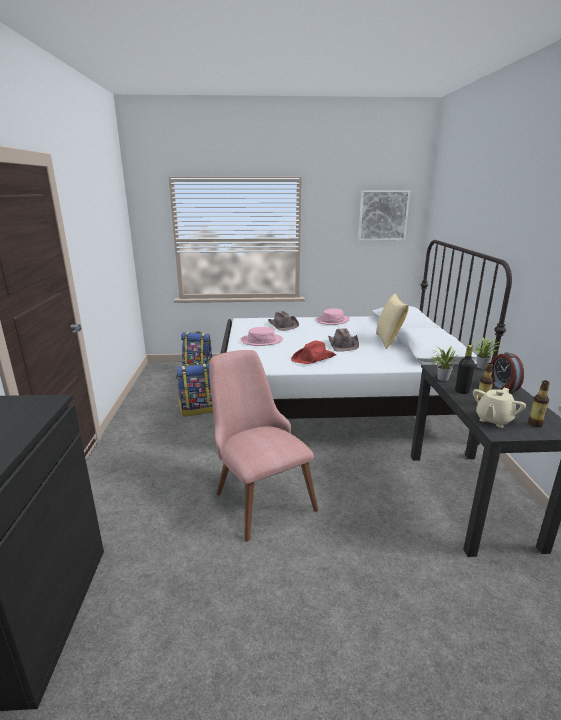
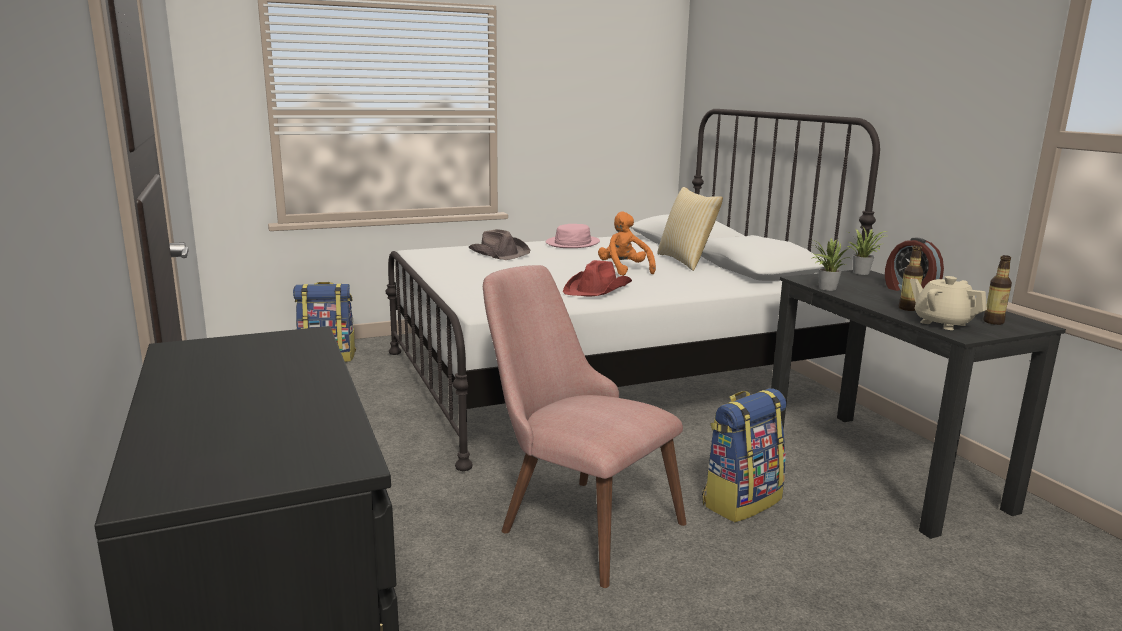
camera: 20 degrees left, 5 degrees down
backpack [176,363,213,416] -> backpack moved to [702,388,787,522]
pink hat [240,327,283,346] -> none
brown hat [328,329,359,352] -> orange plush toy [598,211,656,276]
picture [358,190,410,241] -> none
black bottle [455,345,475,394] -> none
beige teapot [473,388,526,428] -> beige teapot turned 120 degrees clockwise [910,276,987,330]

